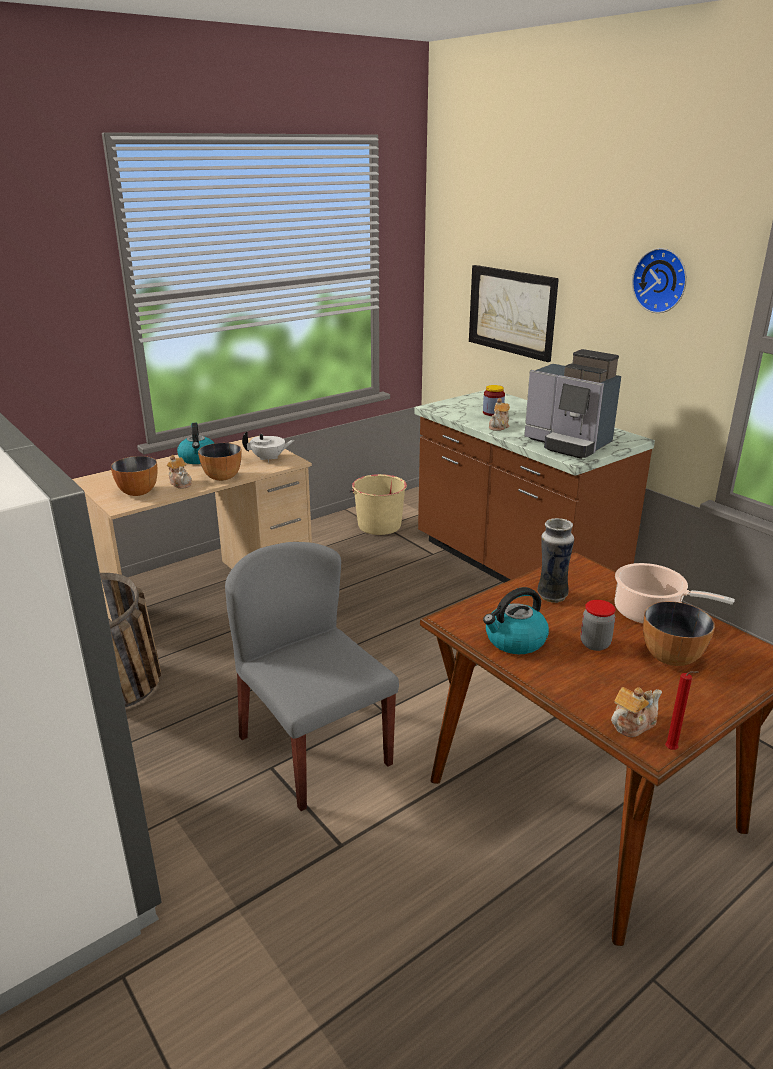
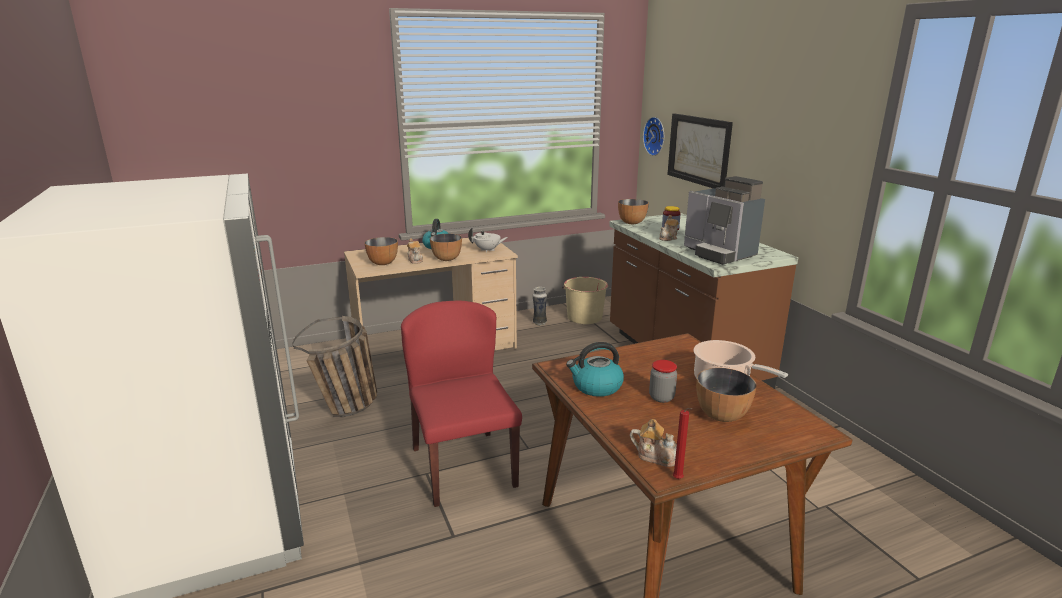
camera: 15 degrees right, 5 degrees down
grey chair [225,542,399,811] -> red chair [401,300,522,507]
vase [537,518,574,603] -> vase moved to [533,287,547,326]
teapot [611,687,662,737] -> teapot turned 45 degrees clockwise [630,419,677,467]
wall clock [632,248,687,313] -> wall clock moved to [643,117,664,156]
none -> bowl [618,199,649,224]

